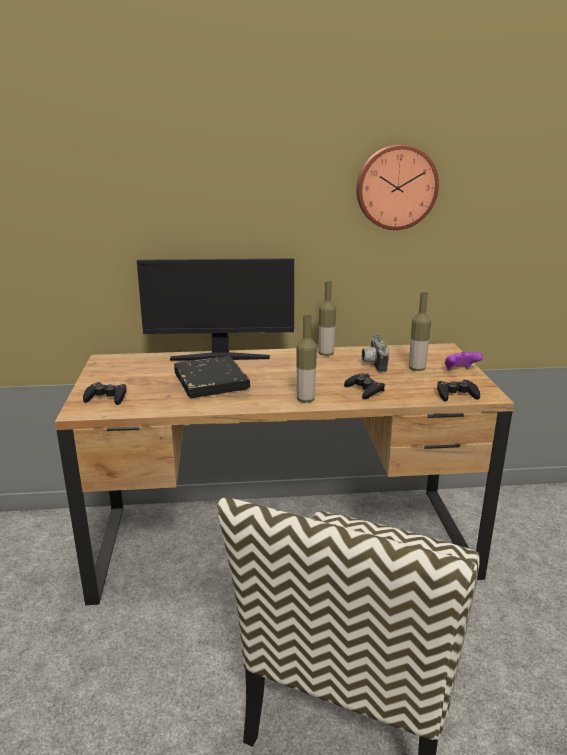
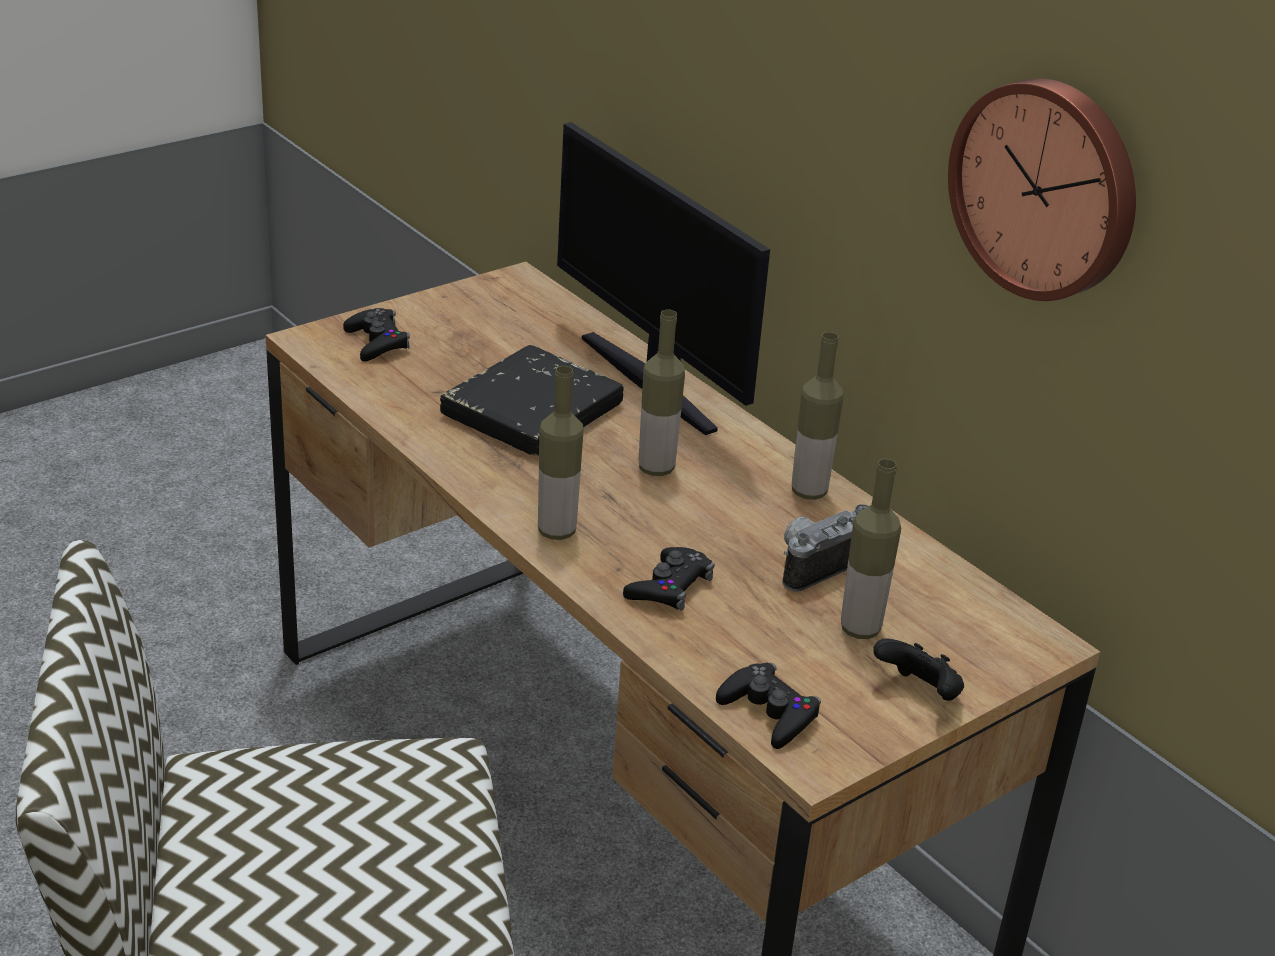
camera: 55 degrees right, 10 degrees up
purple game controller [445,351,483,370] -> black game controller [873,639,964,701]
none -> bottle [639,309,685,476]

